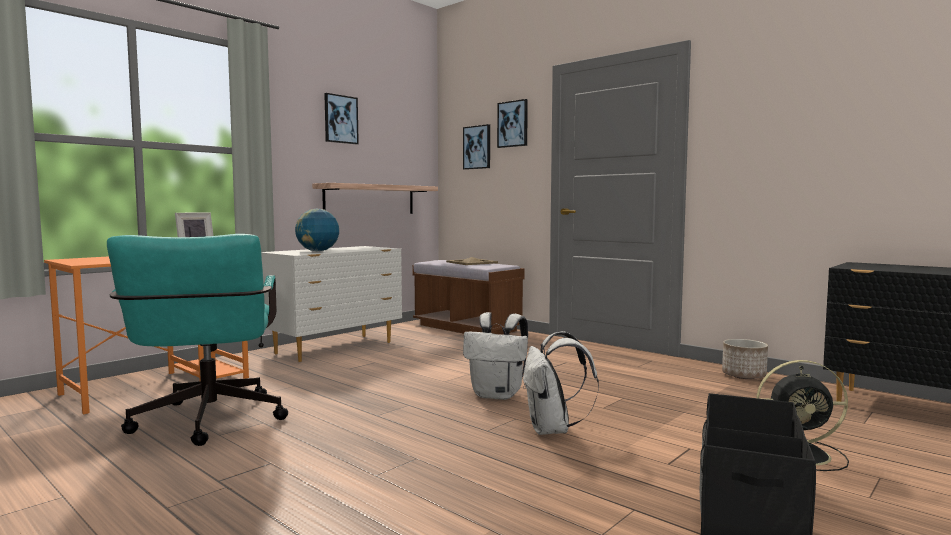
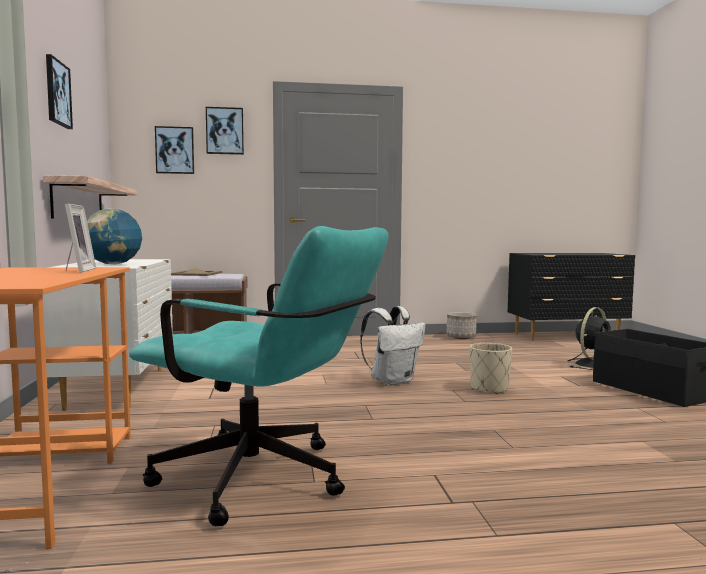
camera: 50 degrees left, 0 degrees up
white backpack [523,331,599,435] -> beige planter [470,343,512,394]

